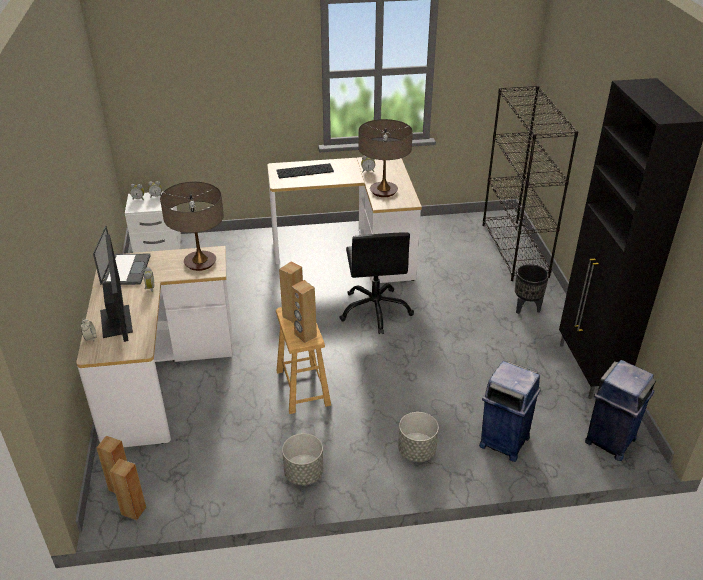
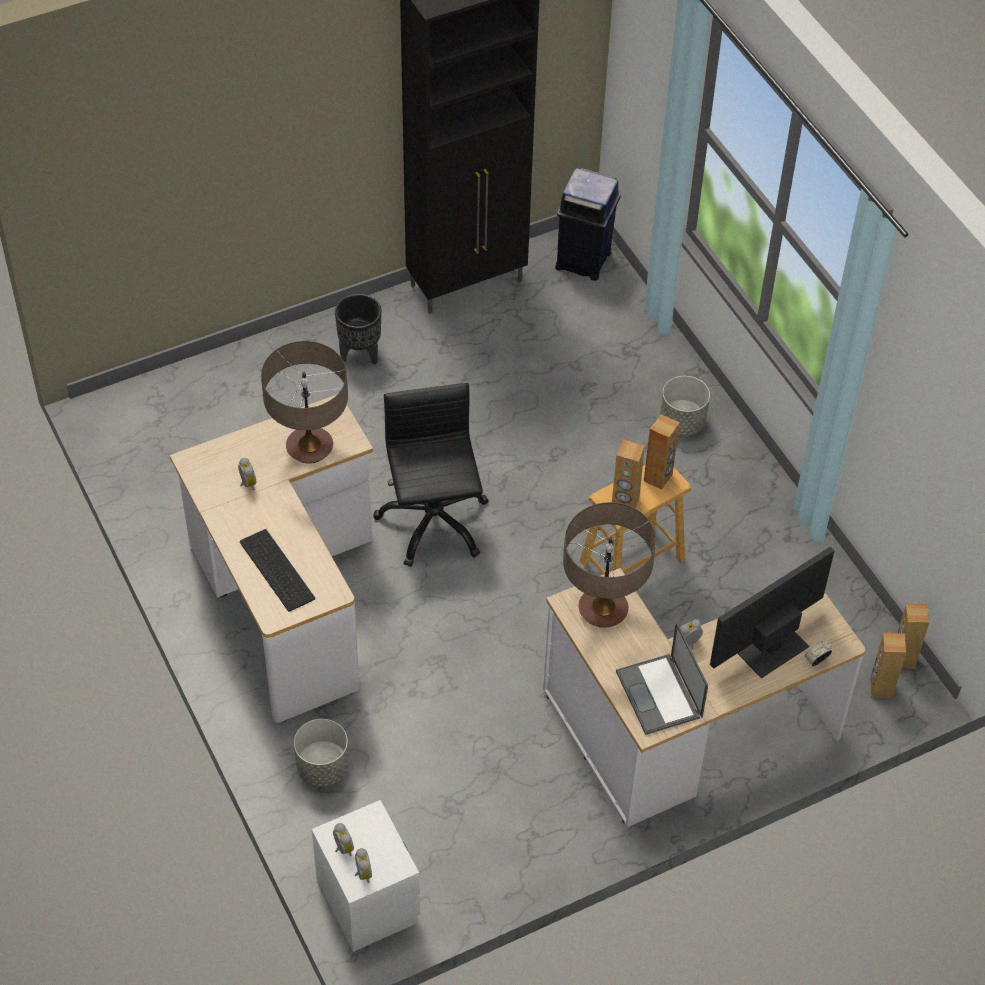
camera: 110 degrees left, 15 degrees up
laptop [93,225,151,285] -> laptop turned 90 degrees counterclockwise [616,623,708,735]
grey planter [282,433,323,485] -> grey planter moved to [294,719,349,787]
black office chair [339,233,414,334] -> black office chair turned 75 degrees counterclockwise [373,383,488,567]
blue trash can [479,361,541,462] -> none
black bookcase [482,85,579,281] -> none

